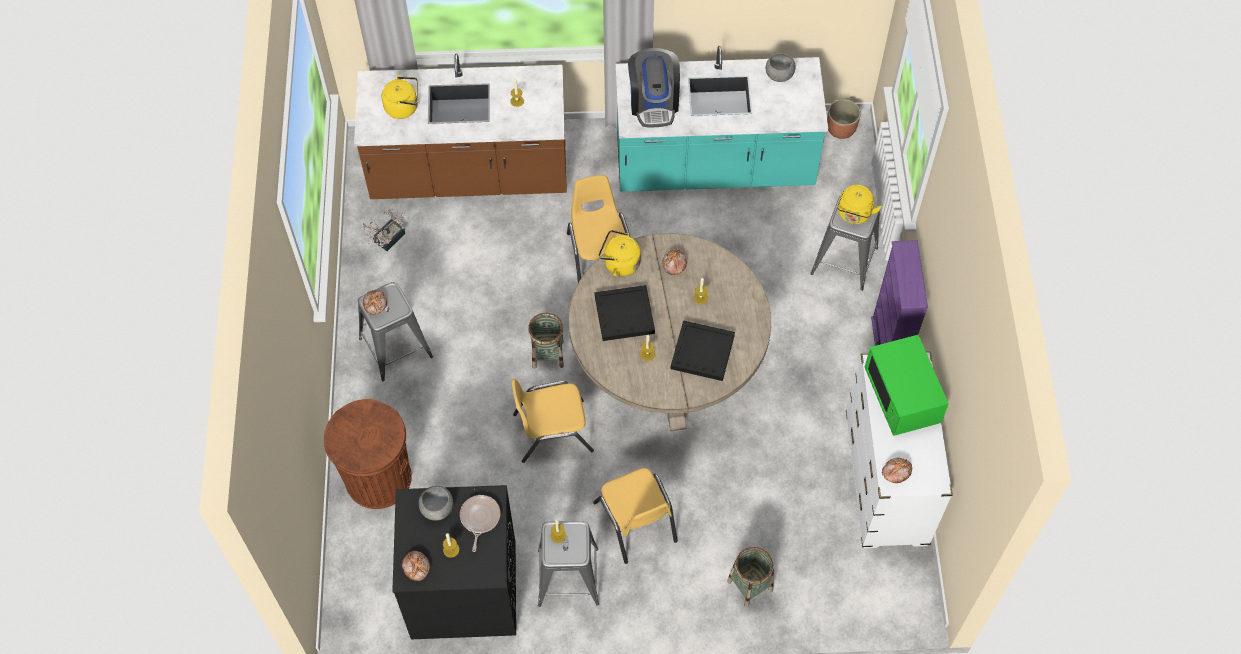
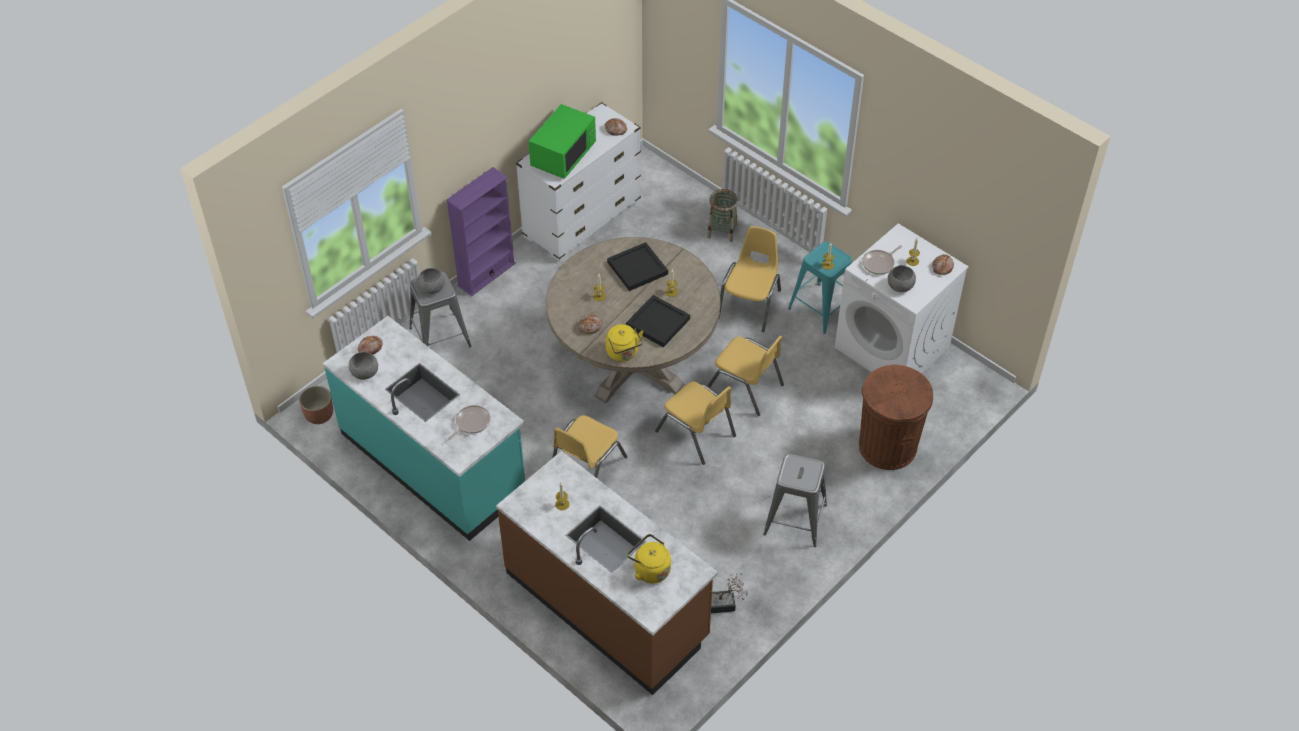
camera: 135 degrees left, 10 degrees down
bread [363,289,387,315] -> bread moved to [357,336,383,355]
black washing machine [392,485,516,639] -> white washing machine [835,223,969,374]
basket [528,313,564,369] -> yellow chair [655,382,736,465]
grey stool [538,521,599,607] -> turquoise stool [788,241,852,334]
coffee machine [628,48,680,127] -> frying pan [448,405,490,440]
yellow kettle [837,185,882,224] -> grey bowl [418,268,445,294]

